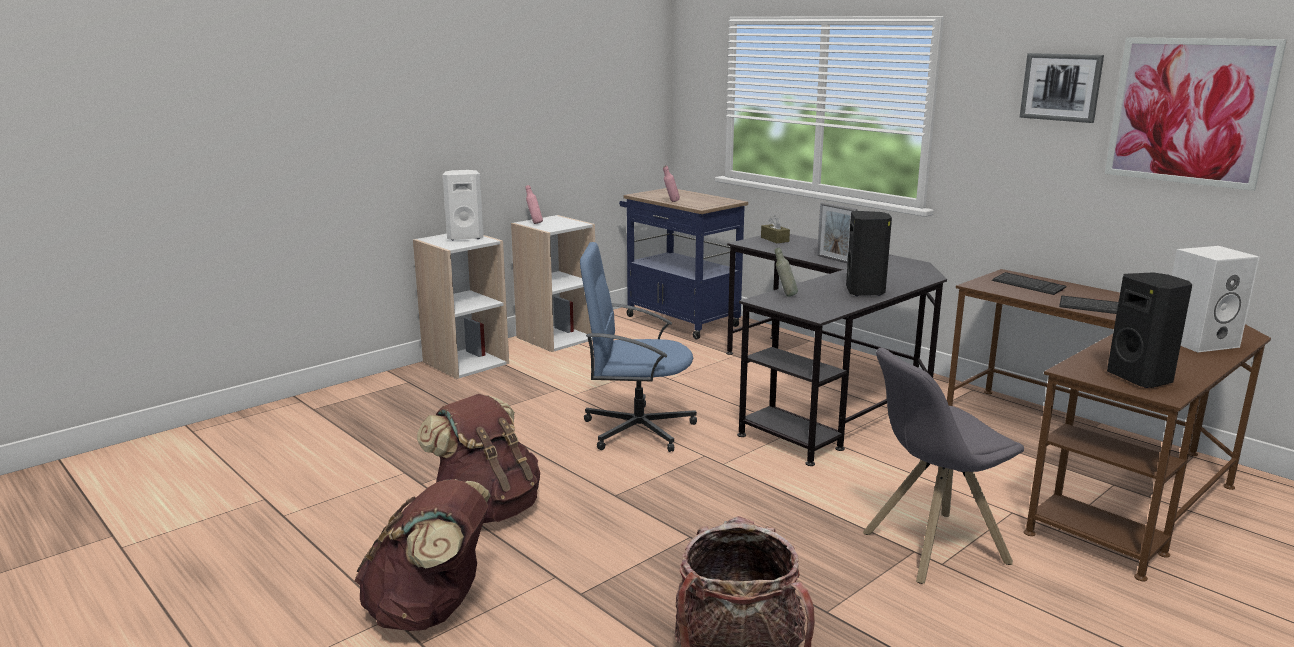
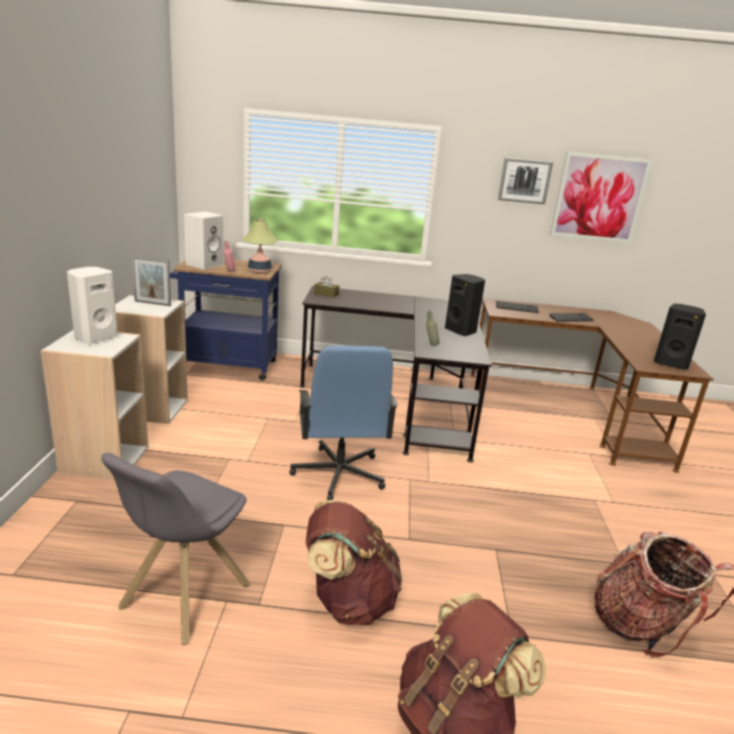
camera: 45 degrees left, 5 degrees up
pink bottle [525,185,543,224] -> none
blue office chair [580,242,697,452] -> blue office chair turned 60 degrees counterclockwise [289,346,398,500]
picture frame [817,202,857,263] -> picture frame moved to [131,256,171,306]
grey chair [863,348,1024,584] -> grey chair moved to [101,453,250,645]
white speaker [1172,246,1260,352] -> white speaker moved to [184,211,224,270]
none -> table lamp [242,218,278,273]

